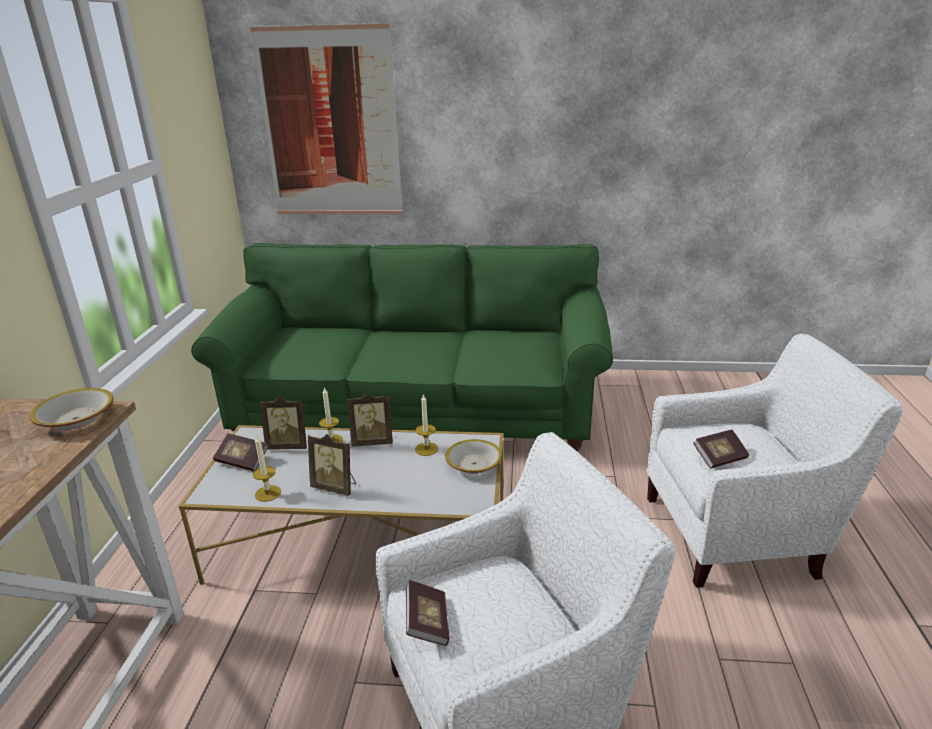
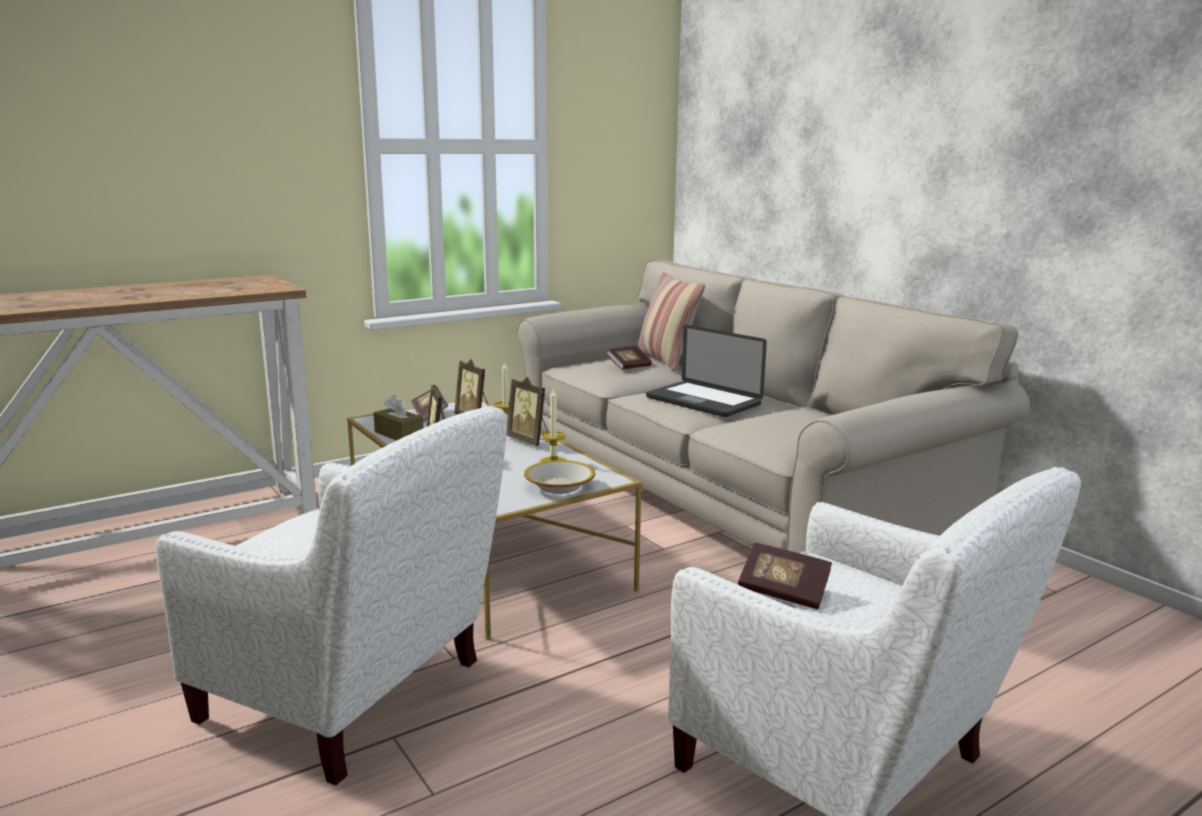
camera: 50 degrees right, 10 degrees down
bowl [30,388,114,430] -> none
green sofa [191,243,613,451] -> beige sofa [517,260,1030,553]
picture [250,23,403,214] -> none
candle [253,436,281,502] -> brown tissue box [374,395,423,441]
book [406,580,450,646] -> book moved to [606,346,652,370]
none -> pillow [637,272,705,371]
none -> laptop [646,325,767,417]

